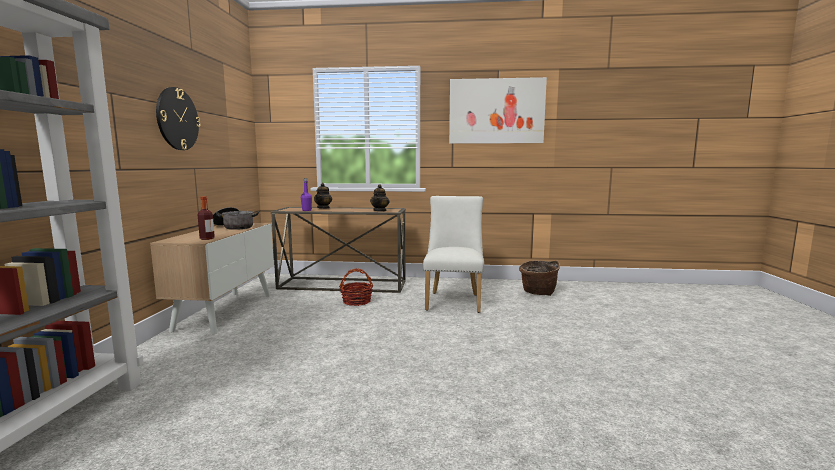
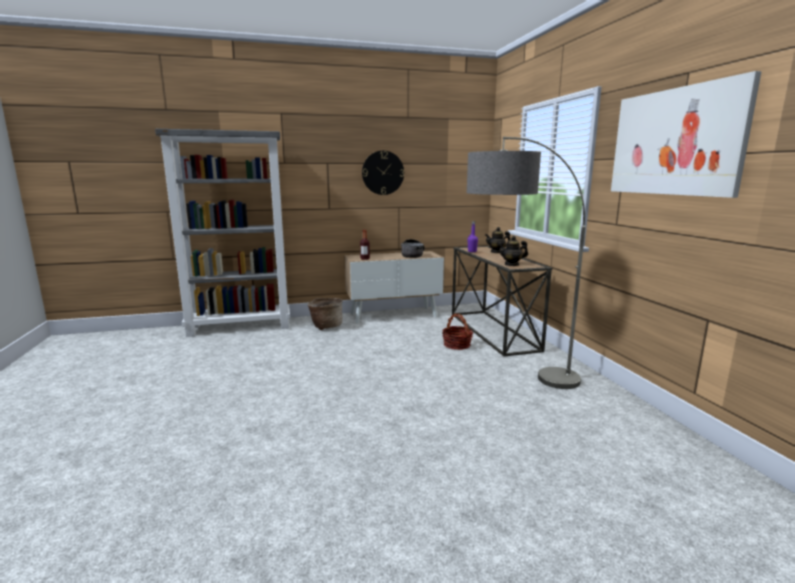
camera: 70 degrees right, 5 degrees up
white chair [423,196,484,313] -> floor lamp [467,137,585,389]
basket [519,261,560,296] -> basket moved to [308,298,342,330]

